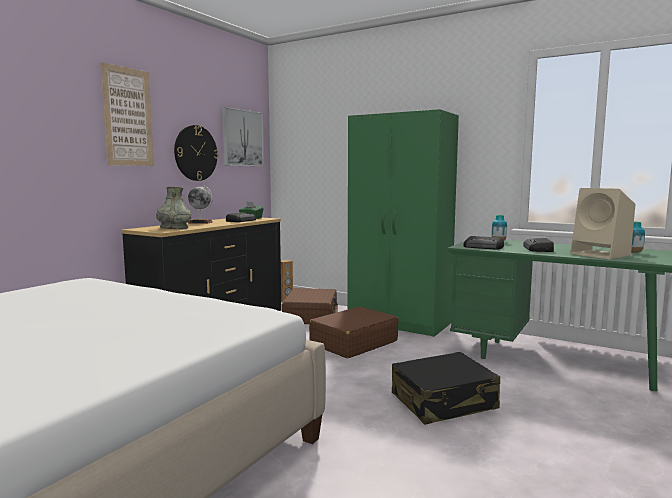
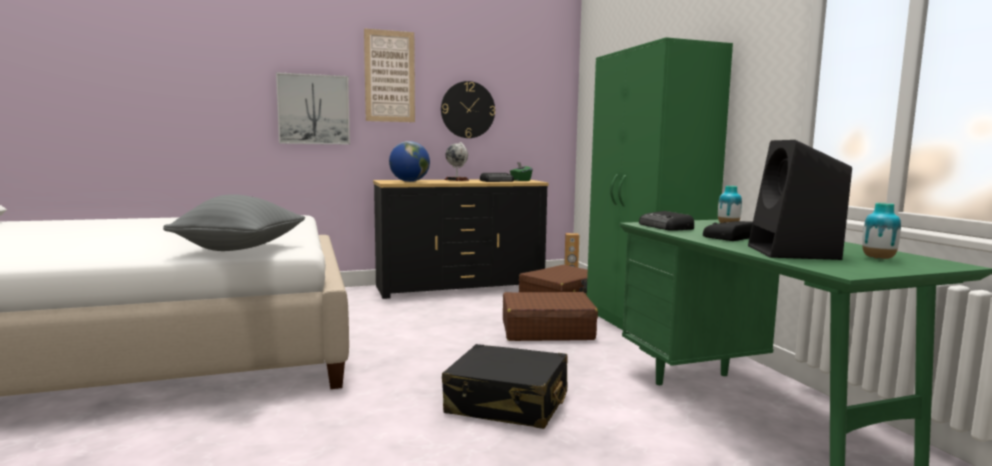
camera: 40 degrees right, 0 degrees up
grey vase [156,187,191,229] -> globe [389,141,430,182]
picture [222,107,264,167] -> picture moved to [276,72,350,145]
beige speaker [570,188,636,259] -> black speaker [748,140,852,260]
none -> grey pillow [163,194,305,251]

